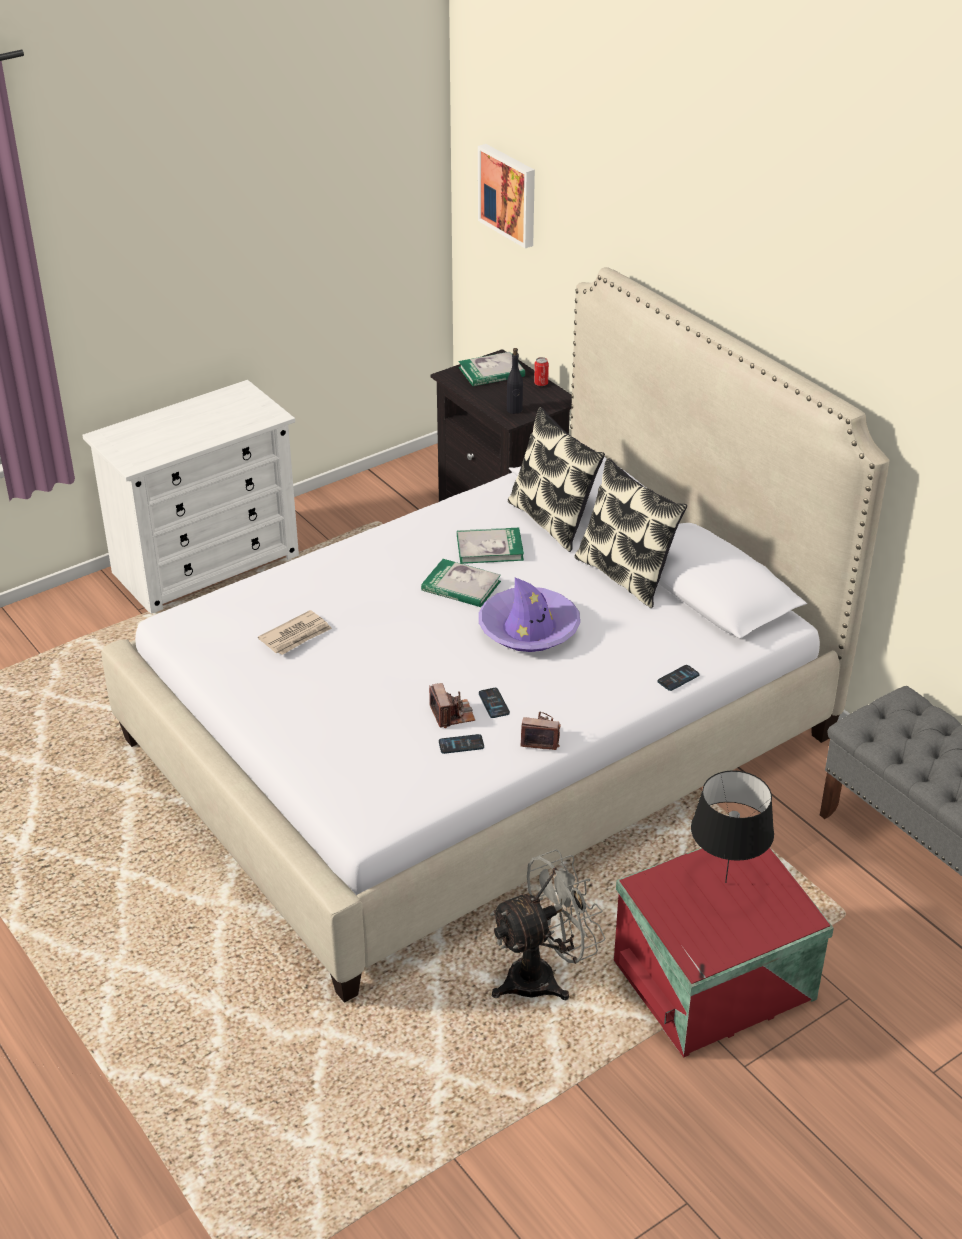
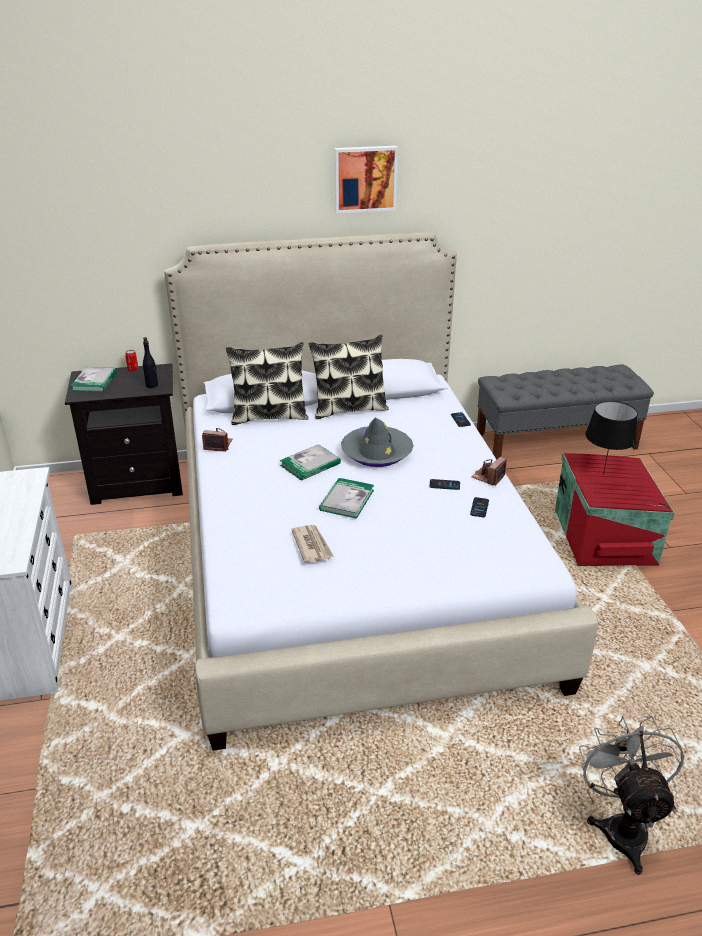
camera: 65 degrees left, 5 degrees down
camera [429,683,475,728] -> camera moved to [202,428,232,451]
book [457,528,524,564] -> book moved to [319,478,374,519]
picture [478,144,535,248] -> picture moved to [334,146,398,213]
purple hat [479,577,580,652] -> grey hat [341,417,413,467]
grey fan [490,849,605,1001] -> grey fan moved to [579,716,684,875]

